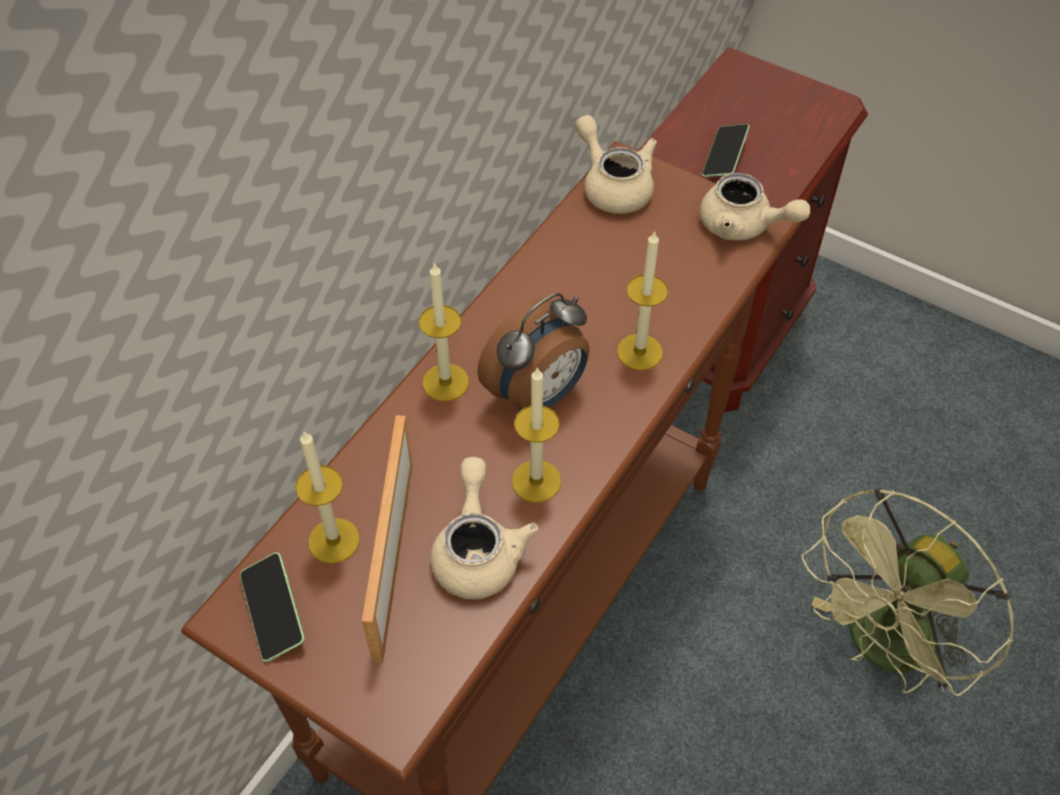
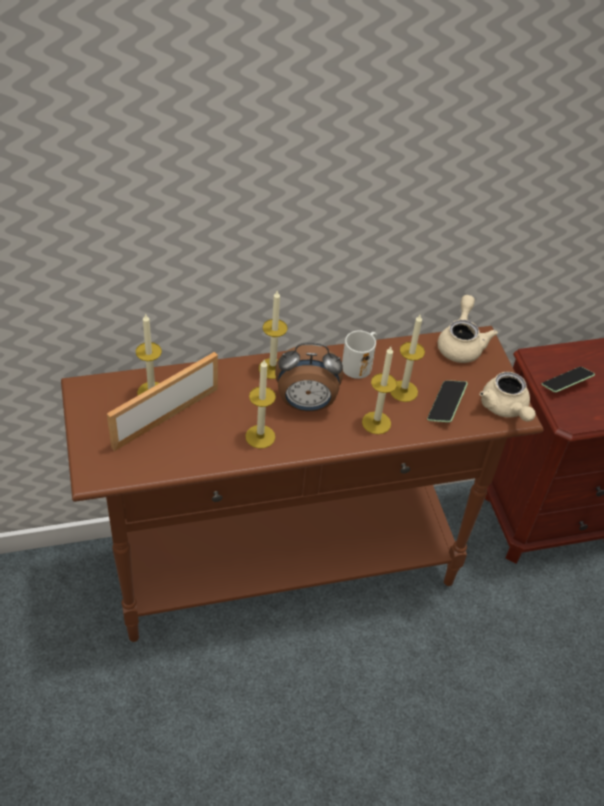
camera: 40 degrees right, 5 degrees down
phone [240,552,305,662] -> phone moved to [427,380,468,422]
beige teapot [431,457,538,599] -> none
green fan [802,487,1013,696] -> none
none -> white mug [342,330,377,379]
none -> candle [390,315,425,402]

